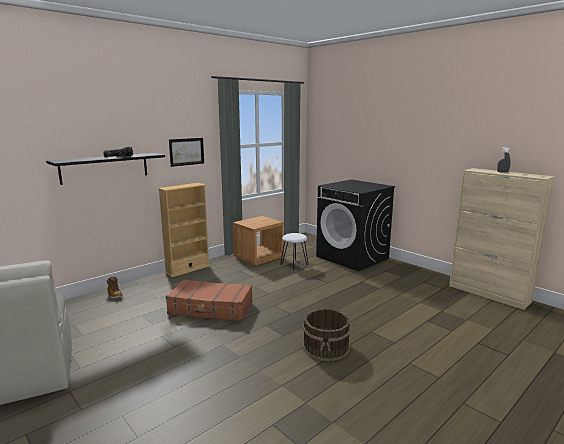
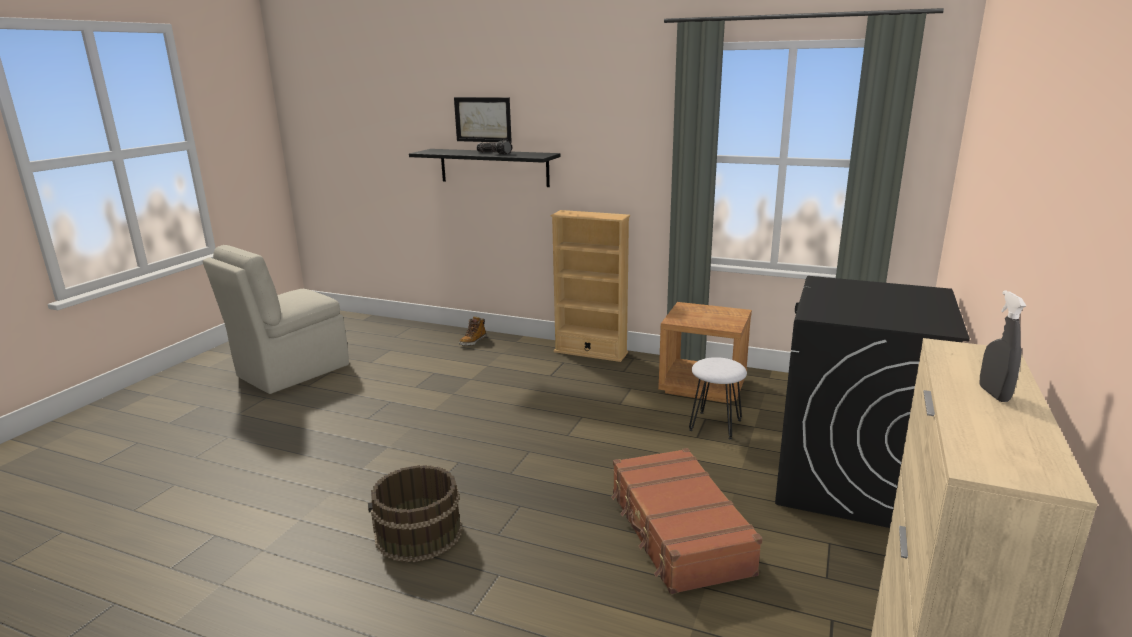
camera: 65 degrees right, 5 degrees up
brown suitcase [166,279,253,321] -> brown suitcase moved to [611,448,763,594]
picture [169,138,204,167] -> picture moved to [454,97,512,143]

